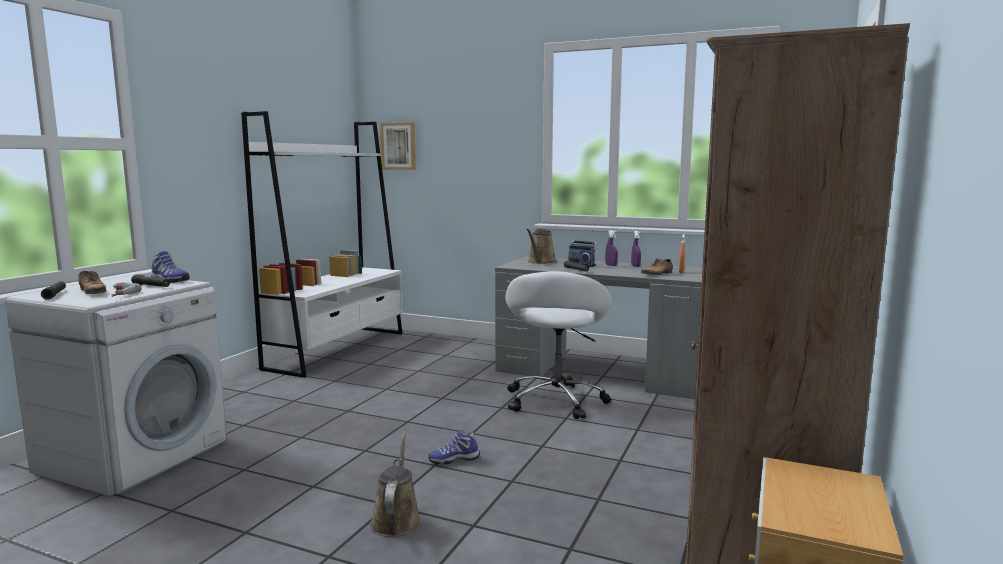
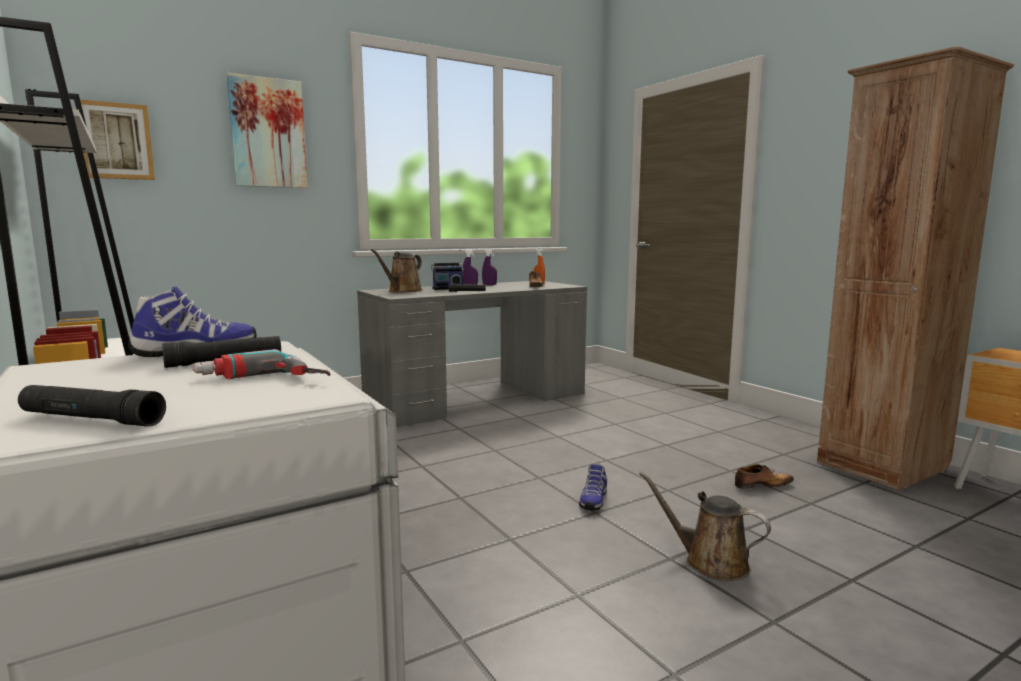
camera: 55 degrees left, 0 degrees up
shoe [78,271,107,294] -> shoe moved to [735,464,794,489]
white office chair [505,271,612,419] -> none
brown watering can [526,229,557,264] -> brown watering can turned 60 degrees clockwise [371,249,422,293]
none -> picture [226,73,308,188]

